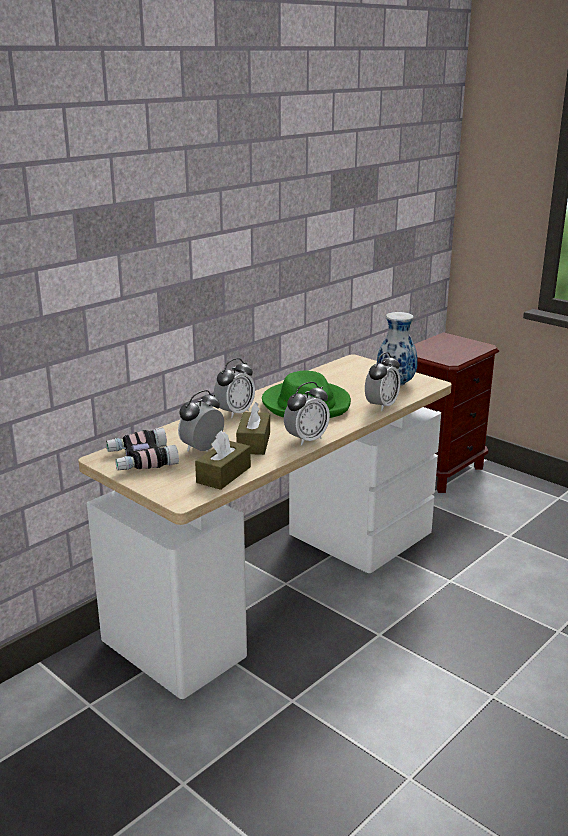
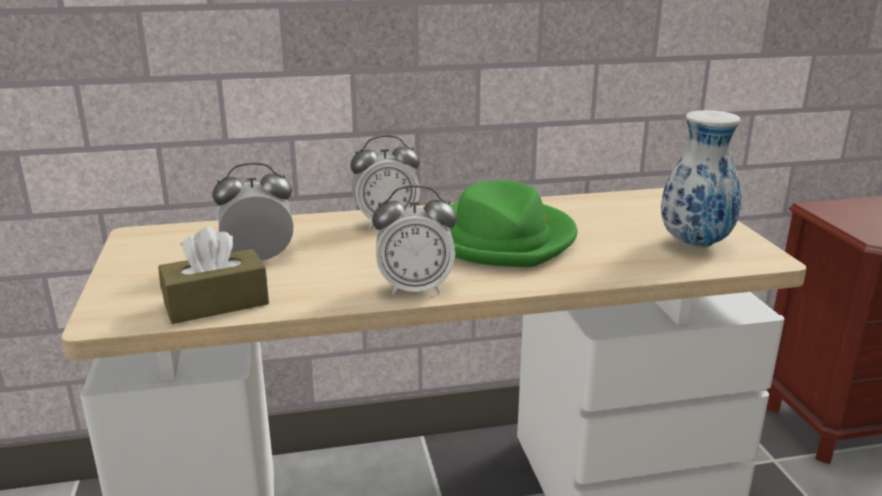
camera: 35 degrees right, 0 degrees up
binoculars [106,428,179,470] -> none
brown tissue box [236,402,270,455] -> none
alarm clock [365,352,400,411] -> none

